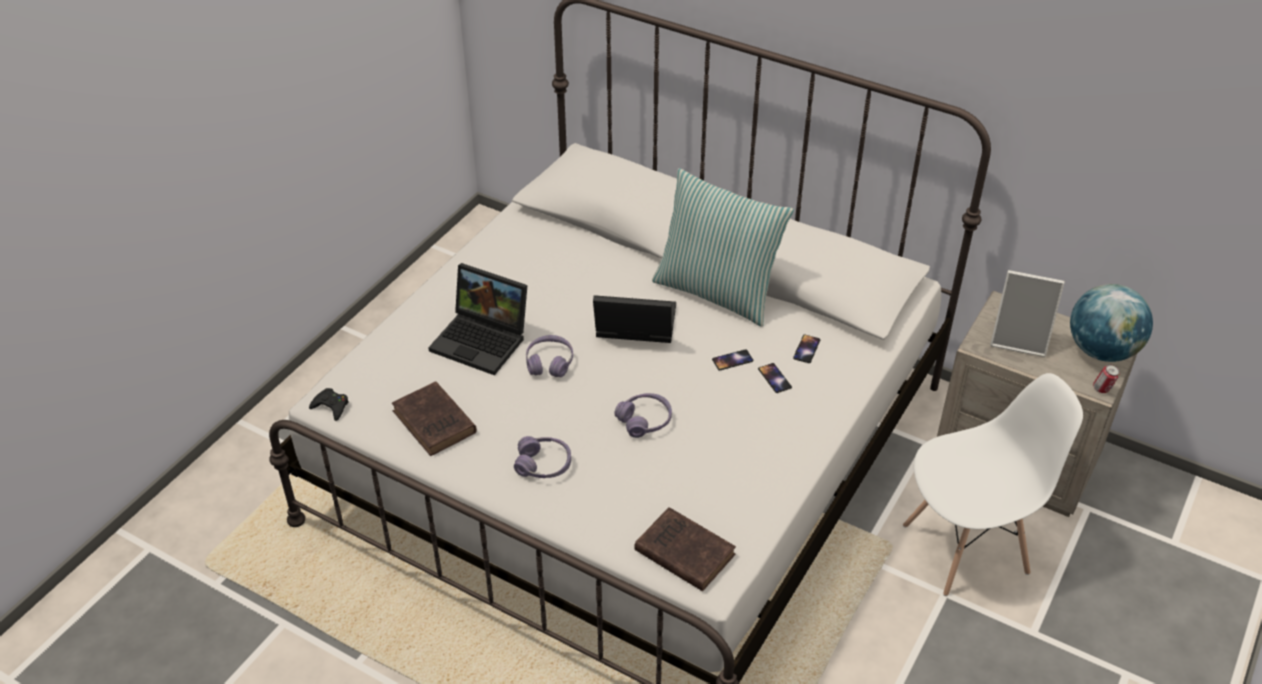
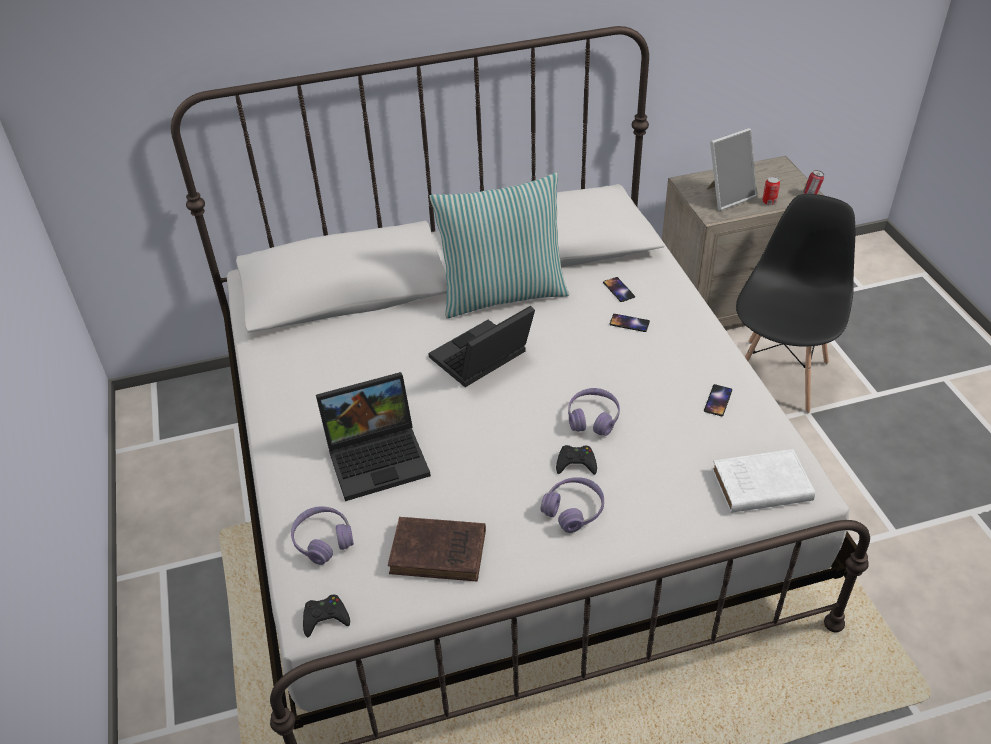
camera: 45 degrees left, 0 degrees up
purple headphones [526,335,573,377] -> purple headphones moved to [291,506,354,565]
brown book [634,507,736,591] -> white book [712,449,815,513]
phone [712,349,753,371] -> phone moved to [704,384,732,416]
white chair [903,373,1083,596] -> black chair [736,194,855,413]
globe [1070,284,1153,362] -> none
none -> black game controller [556,445,597,475]
none -> can [762,176,780,205]

